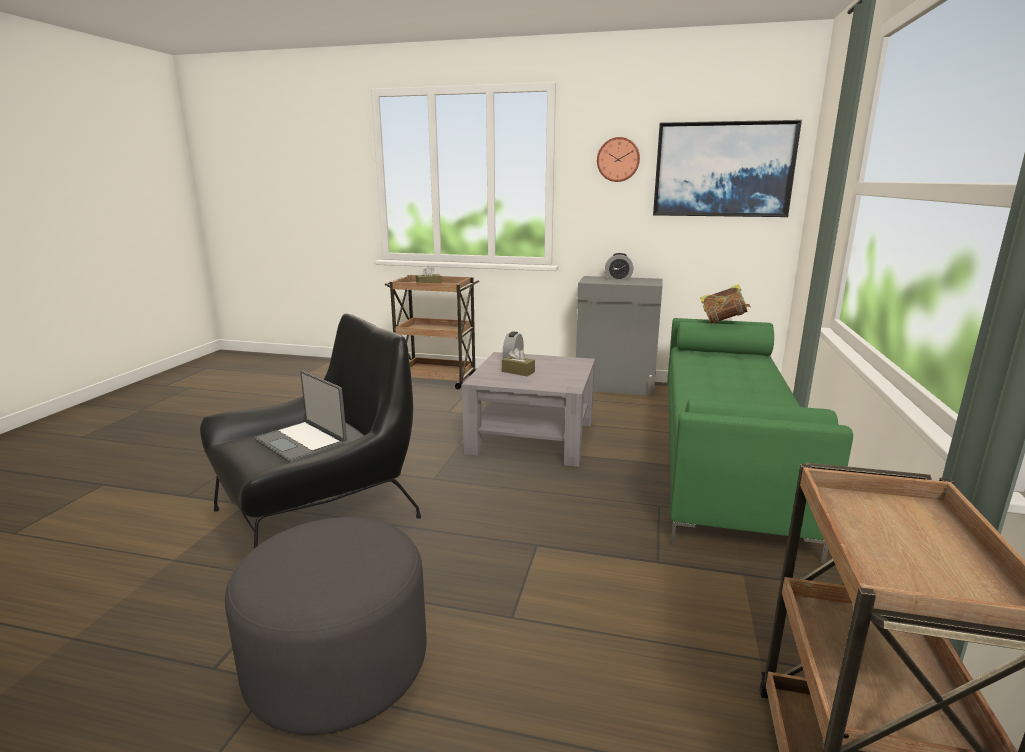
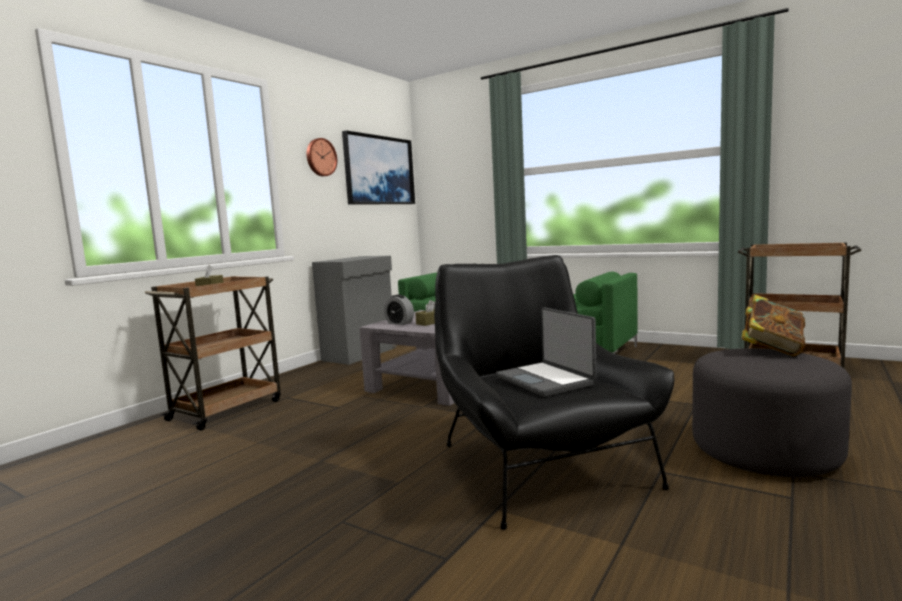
camera: 70 degrees left, 10 degrees down
laptop [255,371,347,463] -> laptop turned 90 degrees clockwise [496,307,597,397]
alarm clock [605,253,633,280] -> none
book [700,284,751,324] -> book moved to [741,295,805,356]

